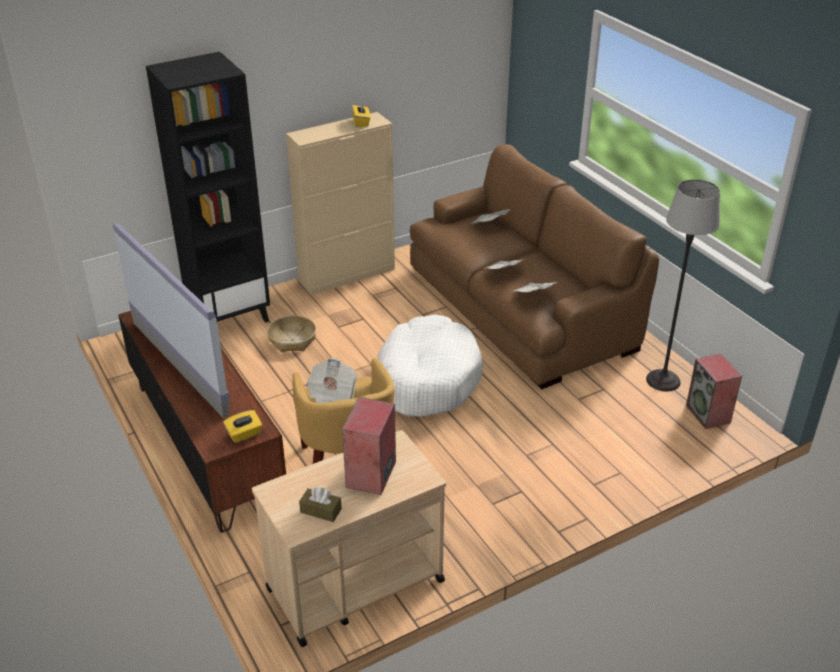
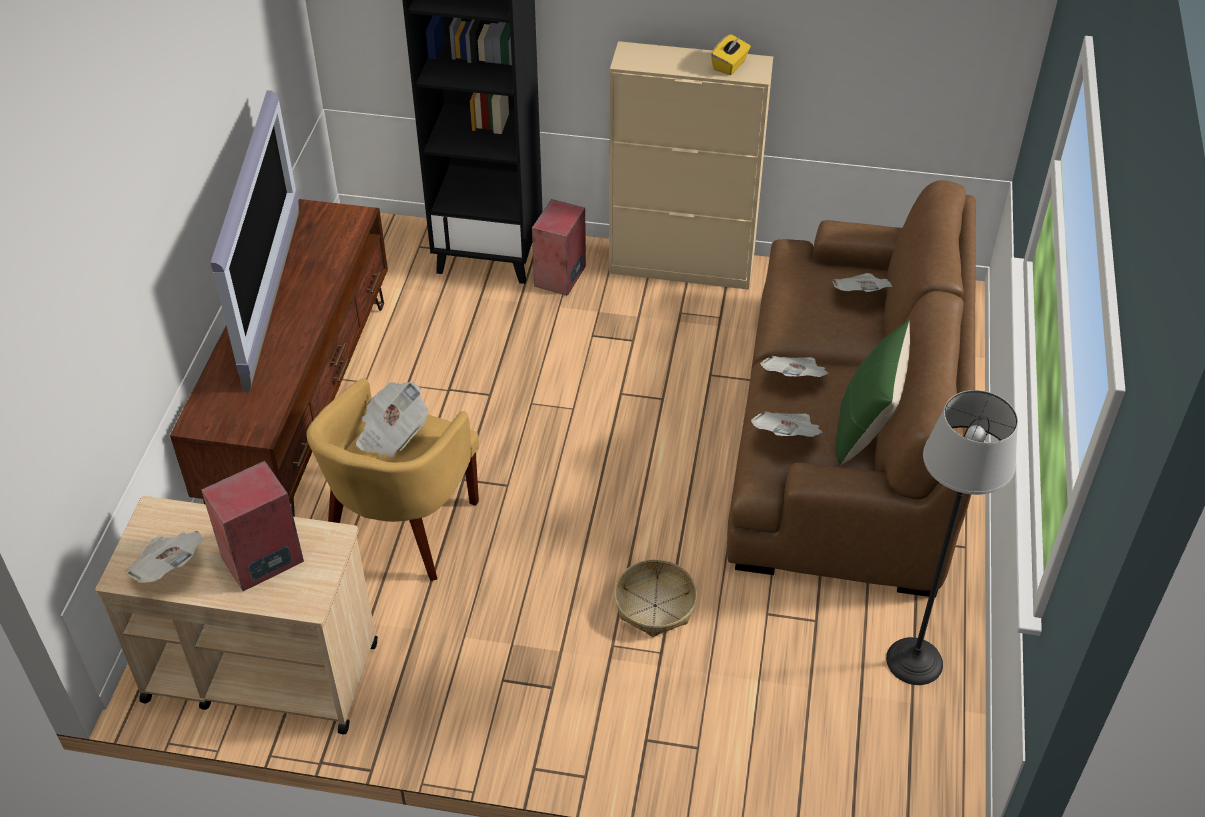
camera: 40 degrees right, 10 degrees up
yellow tissue box [223,410,262,443] -> none
basket [267,315,316,352] -> basket moved to [614,560,697,637]
brown tissue box [299,487,342,522] -> newspaper [125,531,204,583]
white dog bed [377,315,483,417] -> none
speaker [686,354,742,429] -> speaker moved to [532,199,586,296]
none -> green pillow [836,320,910,465]

